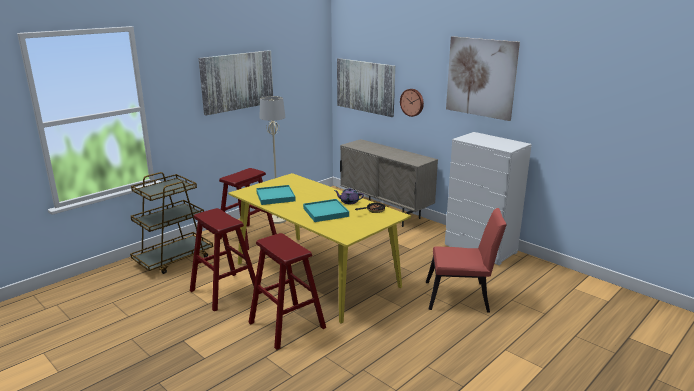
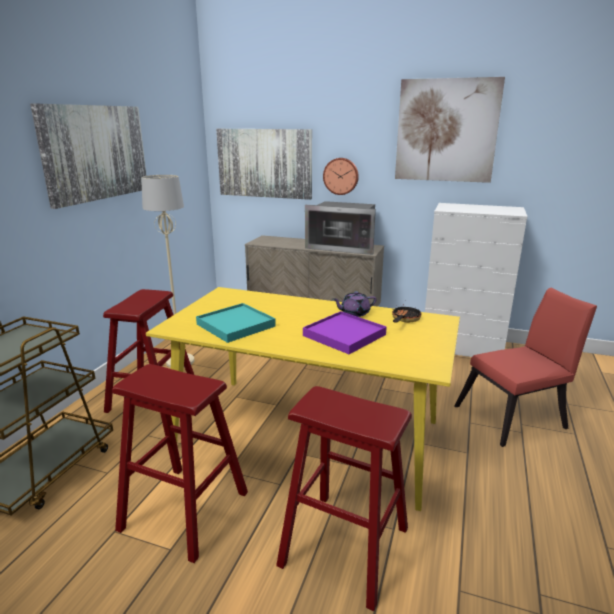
camera: 25 degrees left, 0 degrees up
turquoise tray [303,199,349,222] -> purple tray [303,311,387,354]
none -> microwave [305,201,376,255]

